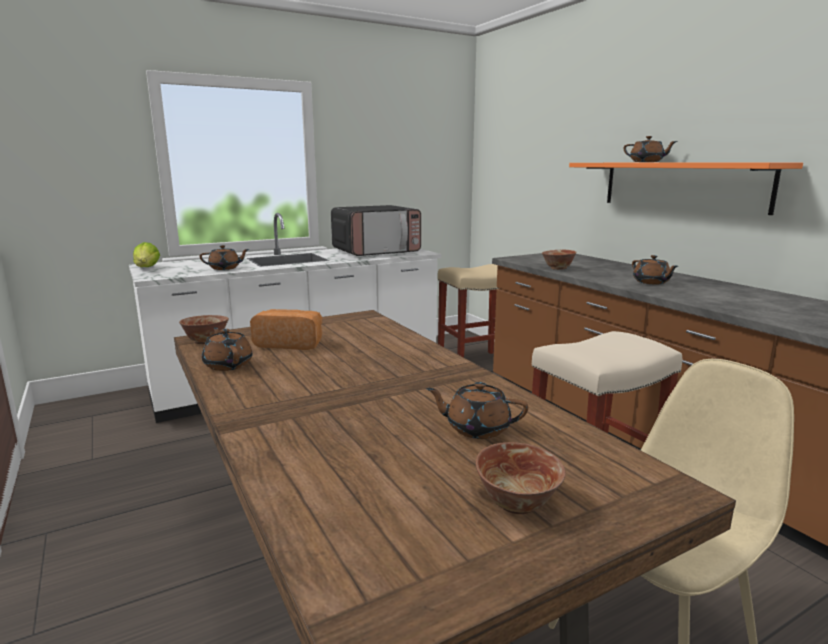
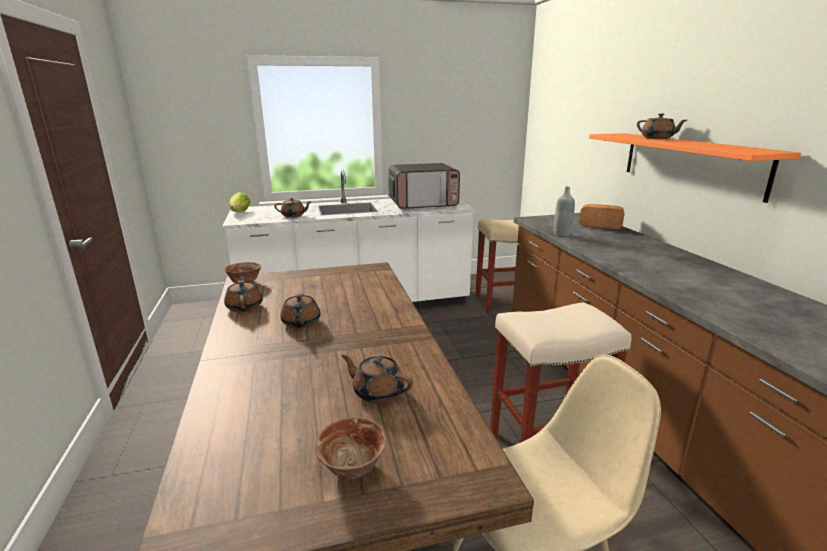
camera: 15 degrees right, 5 degrees up
bread [250,309,322,350] -> bread moved to [579,204,625,229]
bowl [542,250,576,270] -> grey bottle [554,186,575,236]
brown teapot [632,255,678,285] -> brown teapot moved to [281,293,320,329]

